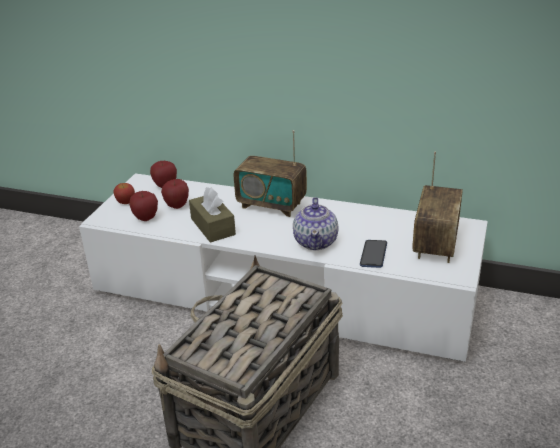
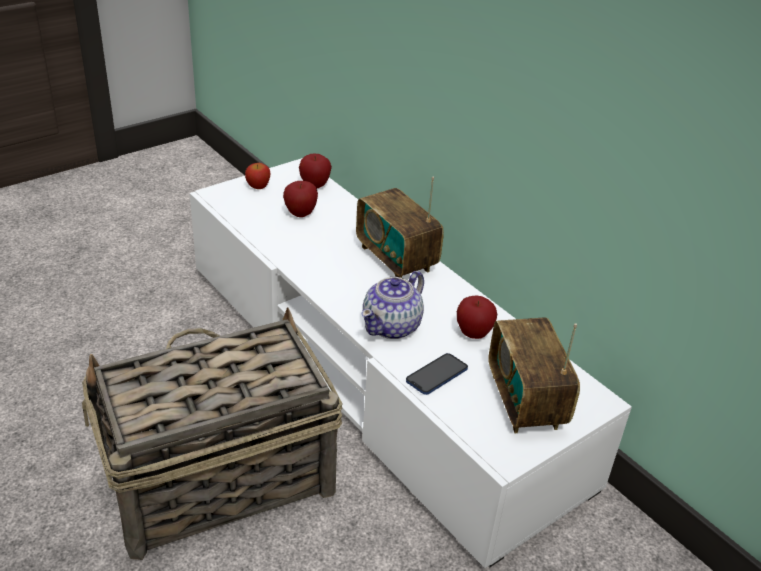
camera: 30 degrees right, 5 degrees up
apple [129,191,158,221] -> apple moved to [457,296,497,339]
brown tissue box [189,187,236,243] -> none
radio [412,152,463,263] -> radio turned 120 degrees clockwise [488,318,580,433]

